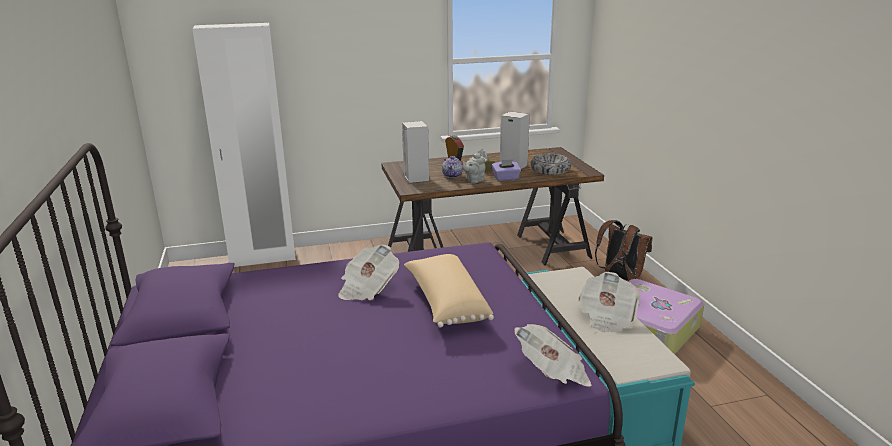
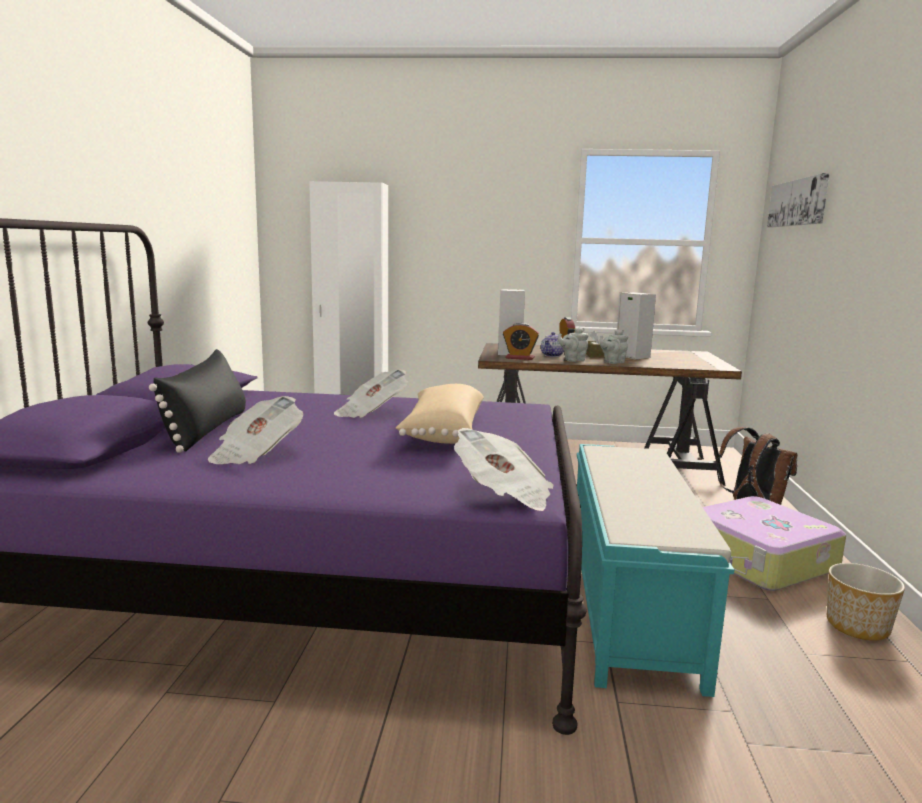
camera: 20 degrees right, 10 degrees down
purple tissue box [492,159,521,181] -> grey teapot [600,329,628,364]
bowl [530,153,571,175] -> none
newspaper [578,272,640,333] -> newspaper moved to [208,396,303,464]
none -> black pillow [149,349,246,453]
none -> alarm clock [503,323,539,360]
none -> picture [767,173,830,227]
none -> planter [827,563,905,641]

